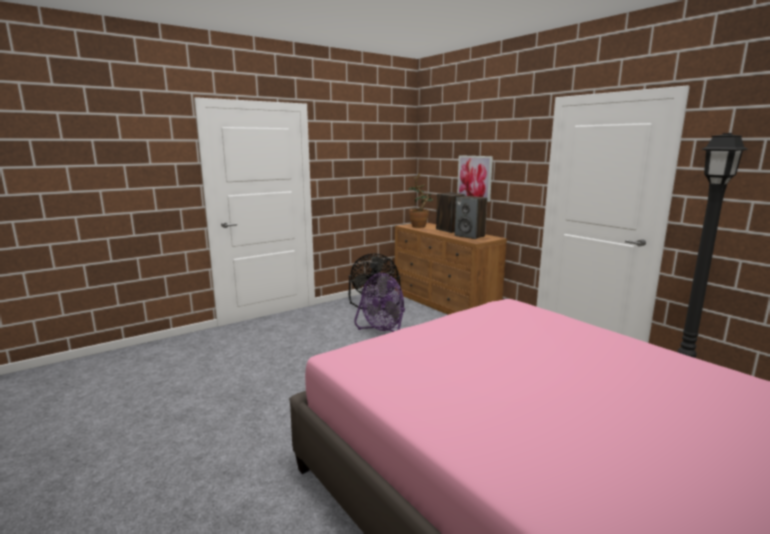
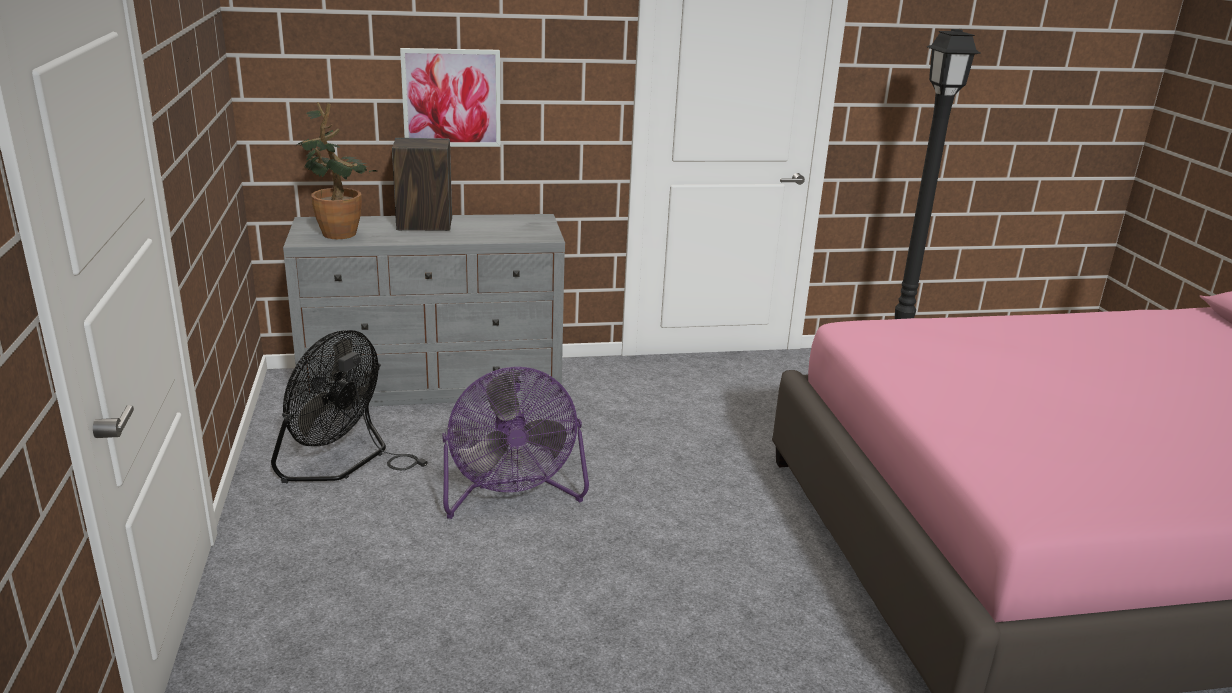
camera: 65 degrees left, 10 degrees up
brown dresser [395,223,507,315] -> grey dresser [283,214,565,407]
speaker [455,196,487,239] -> none

